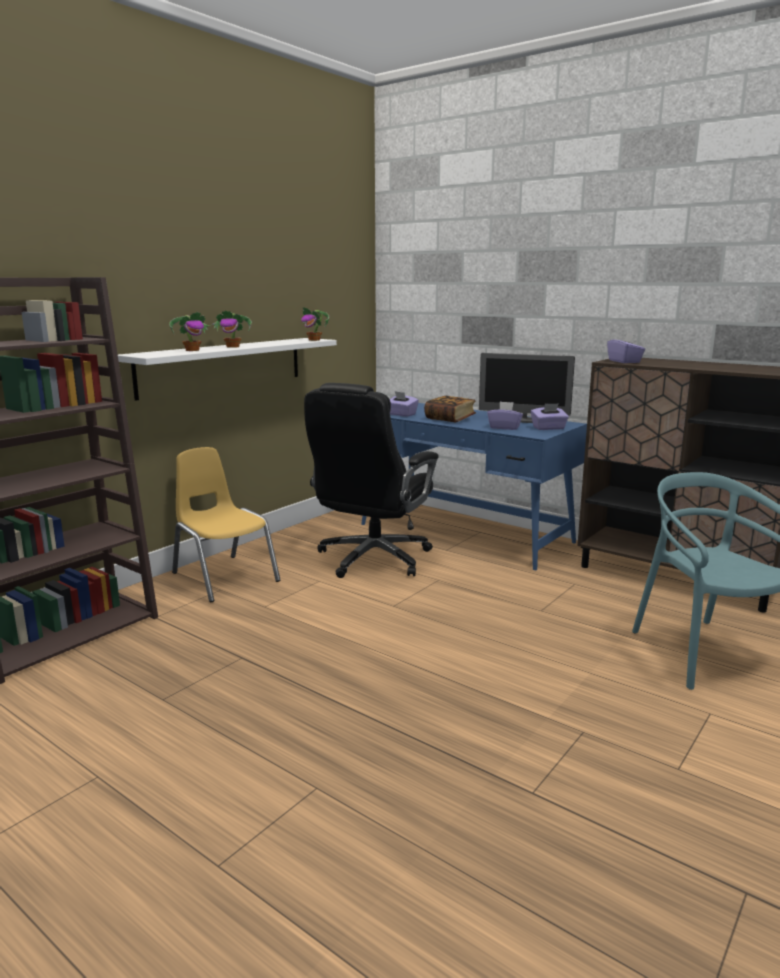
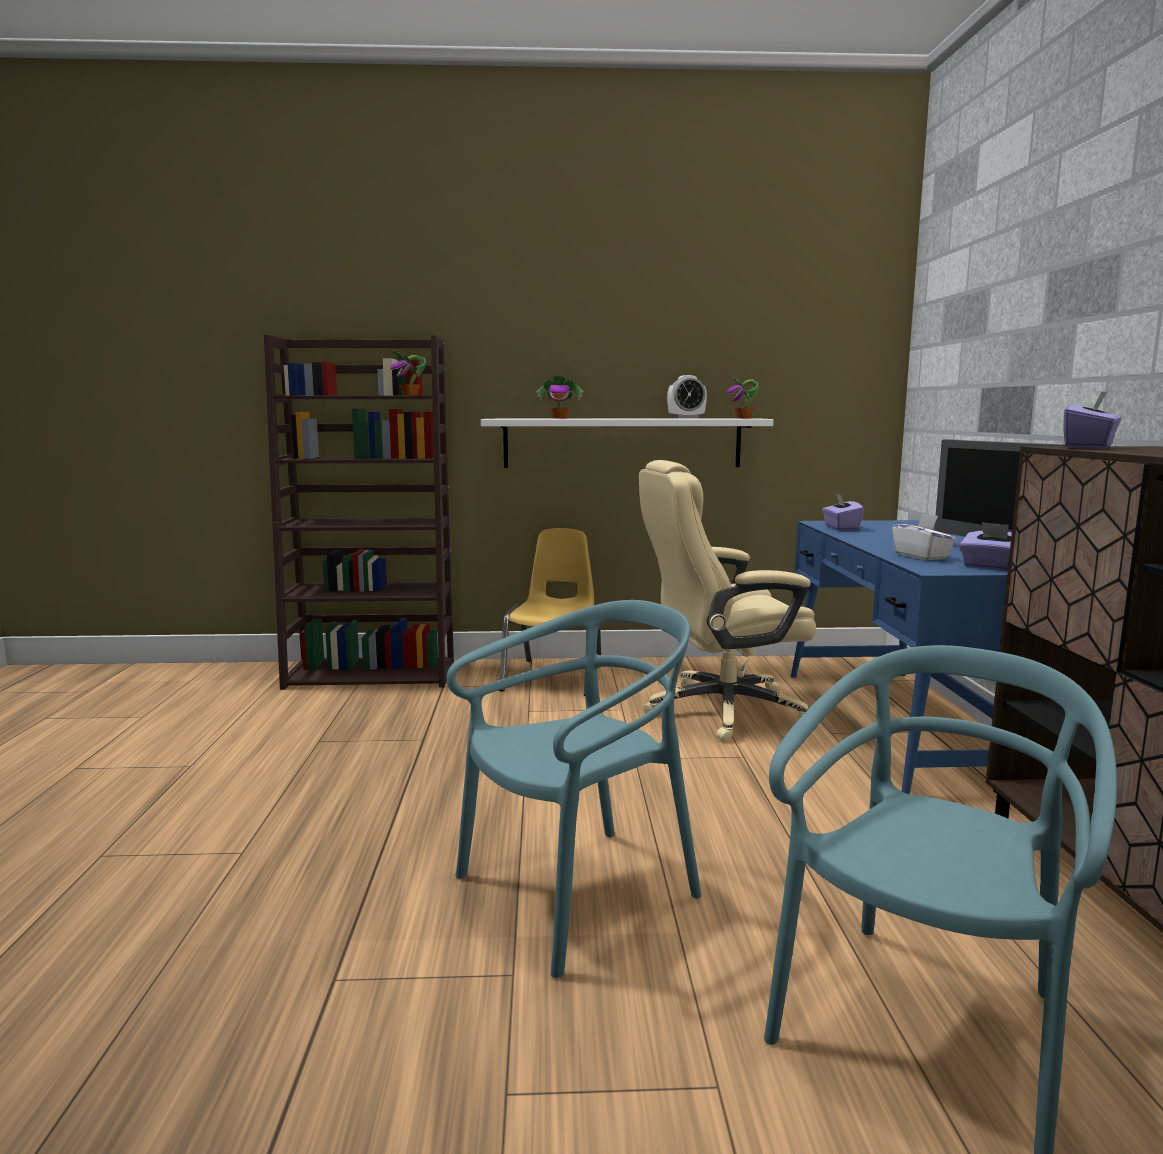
camera: 50 degrees right, 5 degrees down
potted plant [211,310,252,348] -> potted plant moved to [390,350,426,396]
black office chair [304,383,439,578] -> beige office chair [639,460,816,742]
book [424,396,476,422] -> none
purple tissue box [487,402,523,430] -> white tissue box [892,513,956,560]
none -> turquoise chair [447,600,702,978]
none -> alarm clock [667,375,707,418]

